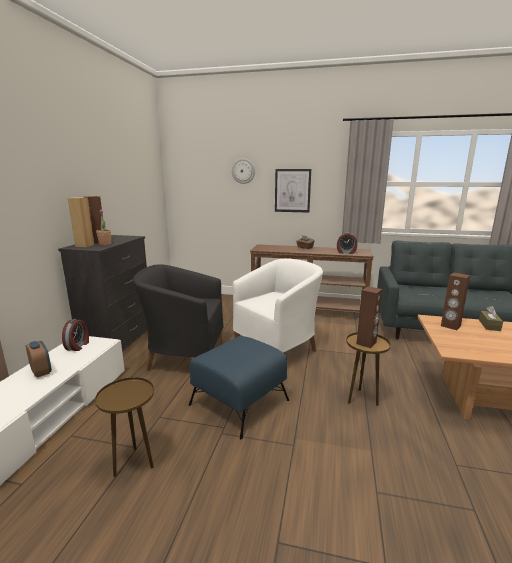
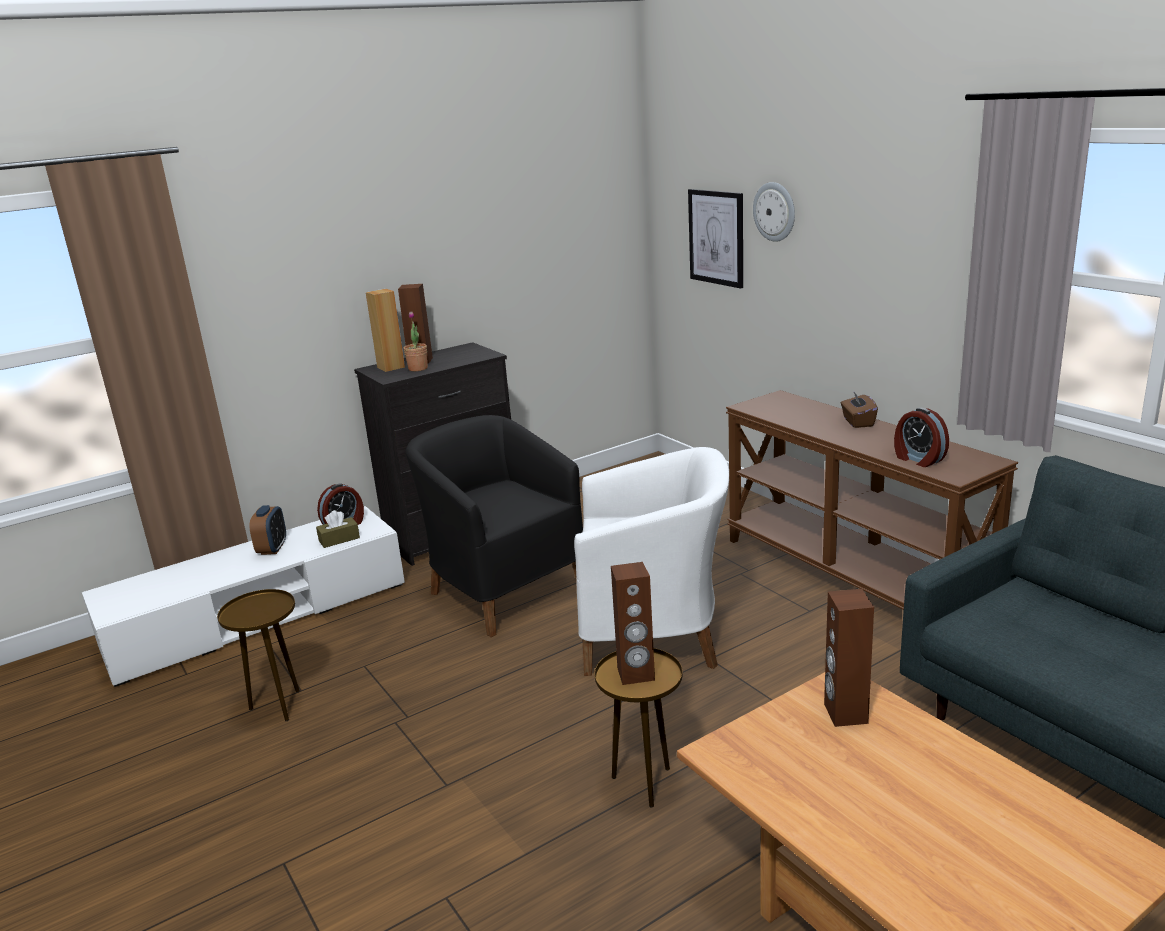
camera: 45 degrees right, 5 degrees up
blue ottoman [189,336,289,439] -> none
picture [275,169,311,213] -> picture moved to [688,189,743,289]
brown tissue box [479,306,503,331] -> brown tissue box moved to [316,510,360,548]

